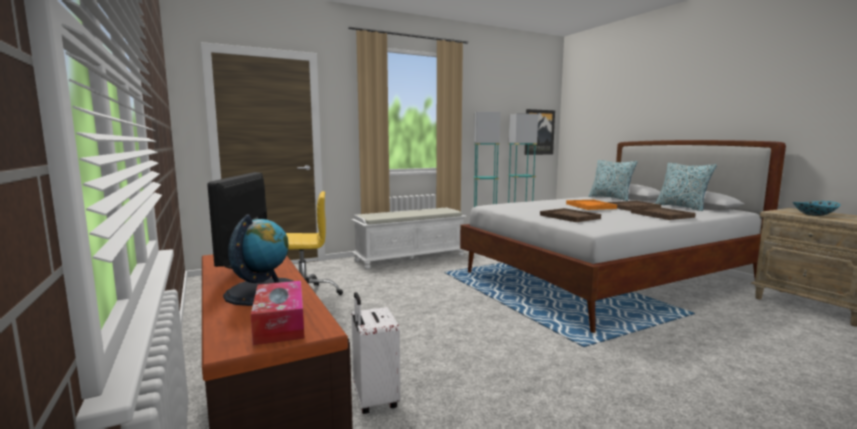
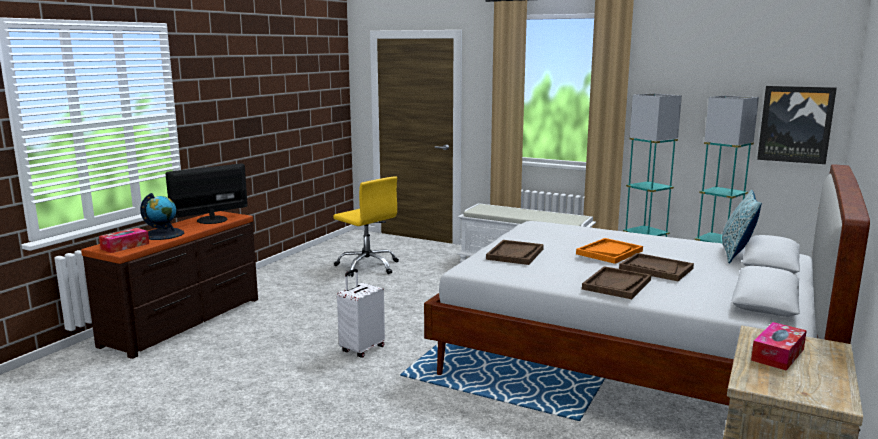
camera: 55 degrees right, 5 degrees up
white suitcase [351,292,400,414] -> white suitcase moved to [337,269,385,358]
pillow [655,163,717,211] -> none
bowl [793,201,841,216] -> tissue box [751,322,807,371]

